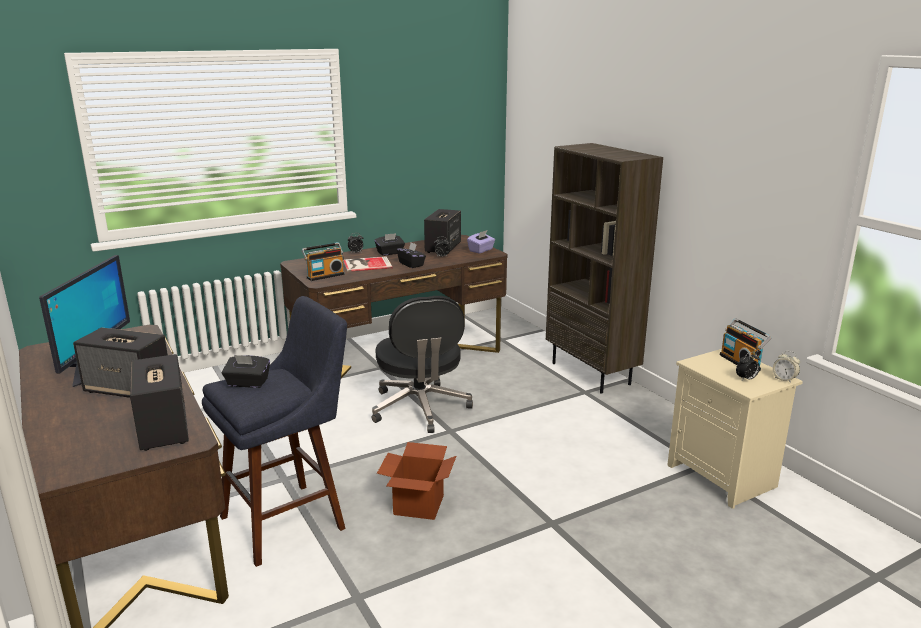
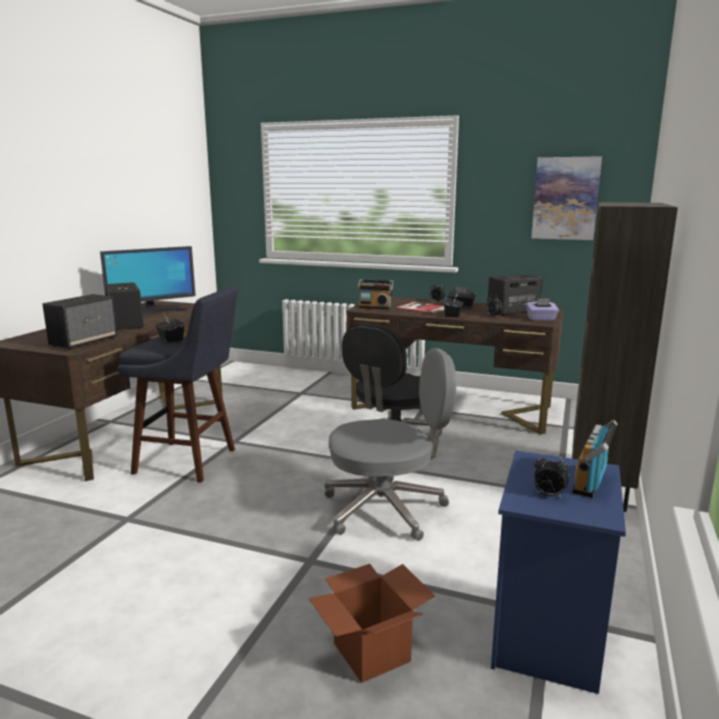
camera: 50 degrees right, 5 degrees down
cardboard box [377,442,456,520] -> cardboard box moved to [309,564,435,683]
beige nightstand [667,349,803,509] -> blue nightstand [491,450,626,694]
alarm clock [773,351,800,383] -> none
none -> grey office chair [324,348,456,541]
none -> picture [531,156,602,240]

